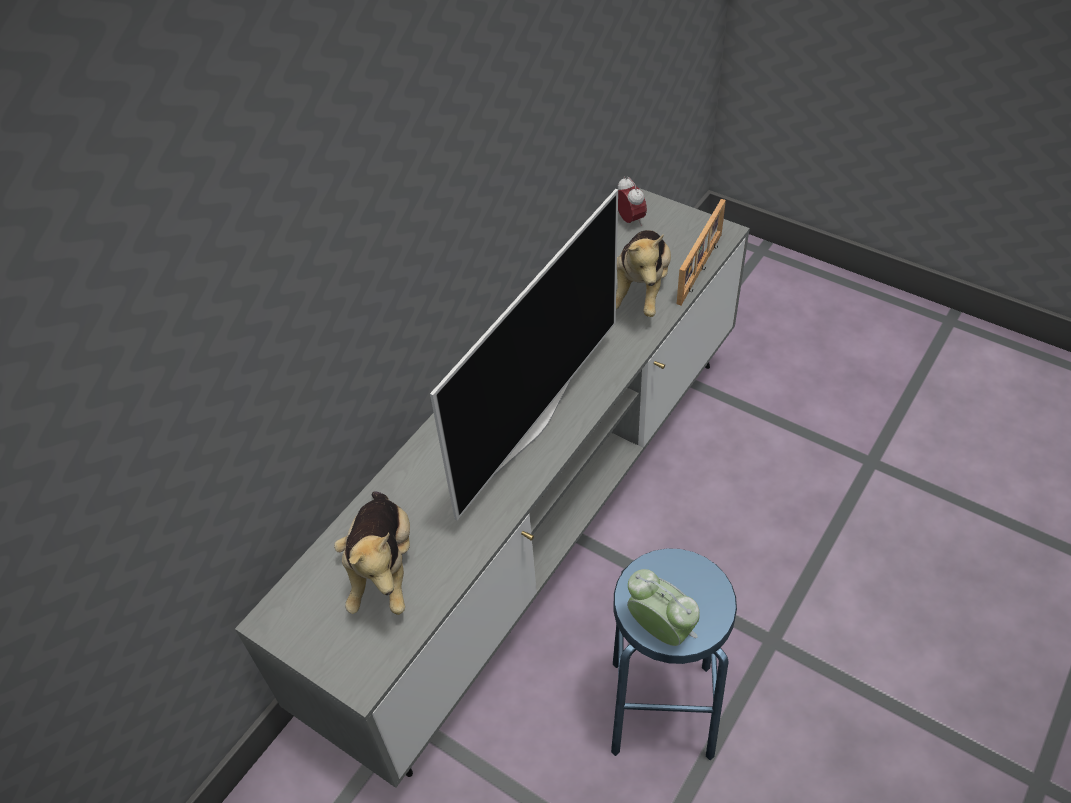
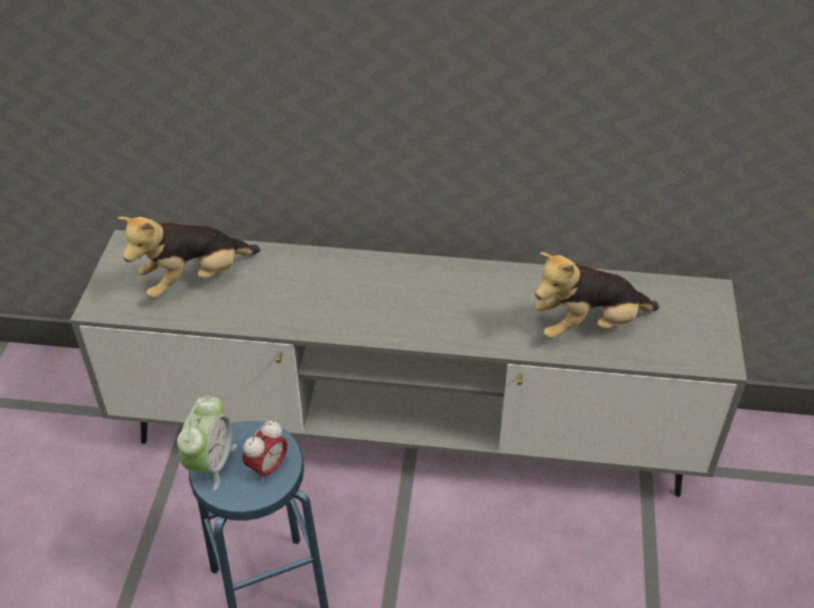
camera: 60 degrees right, 5 degrees down
television [430,189,618,521] -> none
alarm clock [618,176,647,226] -> alarm clock moved to [243,420,288,483]
picture frame [677,199,726,305] -> none

